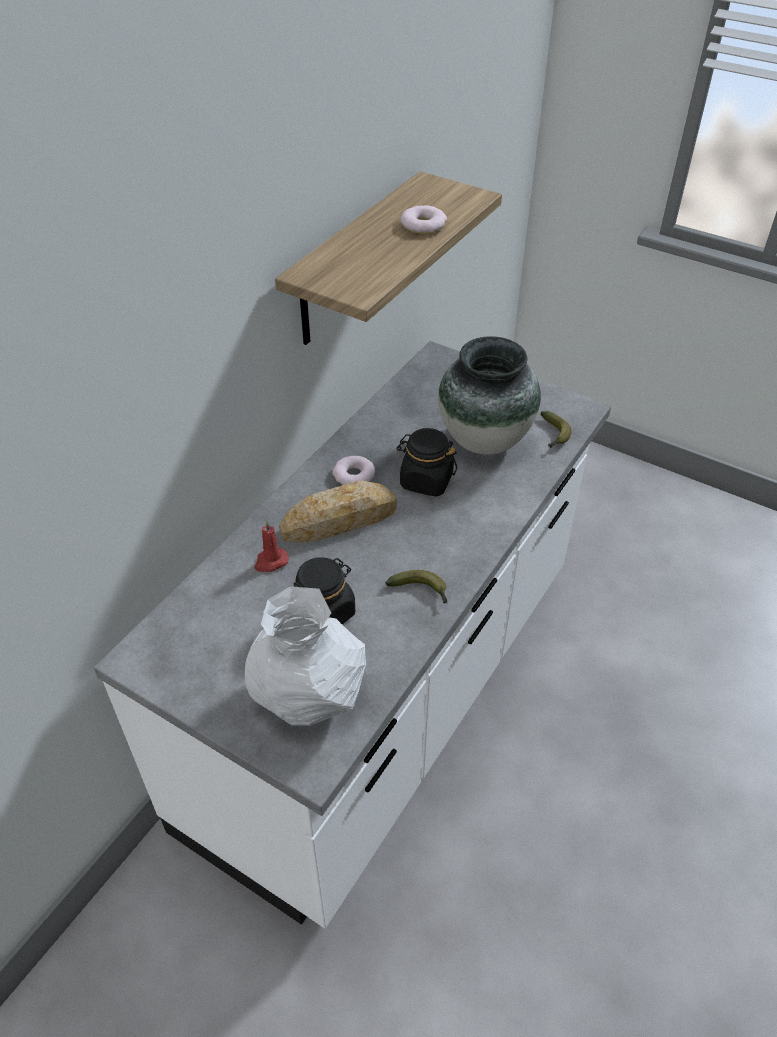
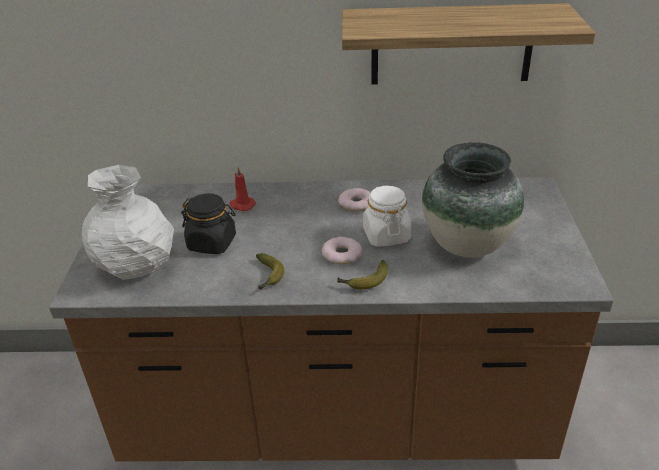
camera: 60 degrees right, 10 degrees down
white counter [94,341,611,928] -> brown counter [49,177,614,461]
bread [279,481,397,542] -> none
black jar [397,428,457,497] -> white jar [363,186,411,247]
donut [400,205,447,234] -> donut moved to [322,237,362,264]
banana [541,411,571,448] -> banana moved to [337,260,388,289]

